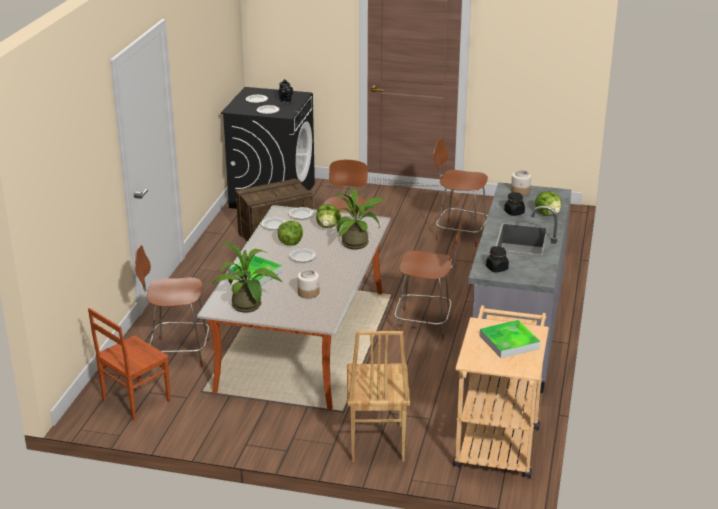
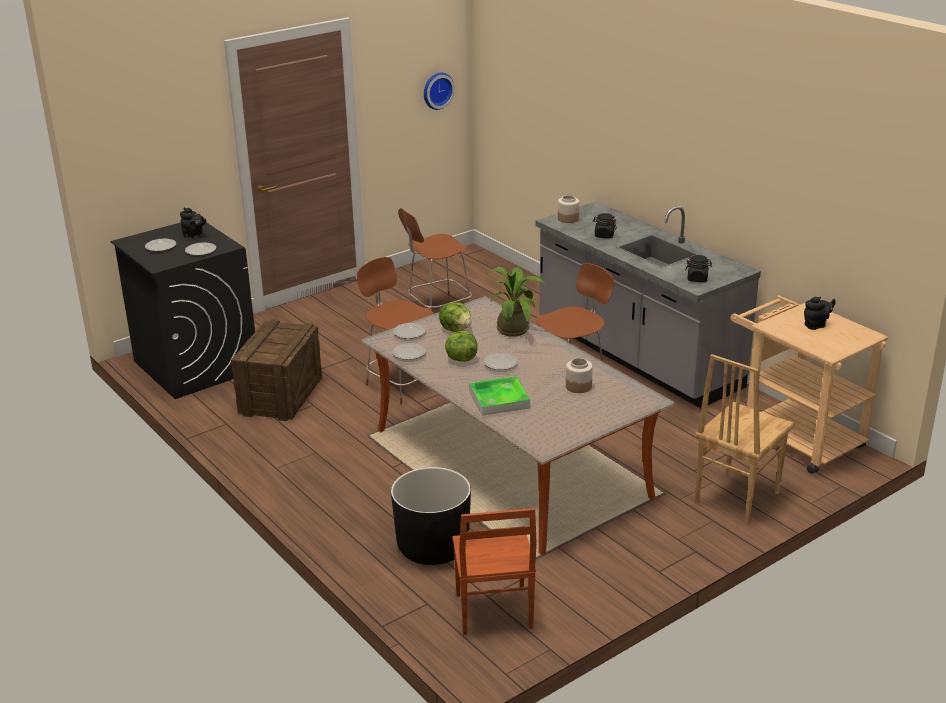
camera: 50 degrees left, 0 degrees up
brown stool [135,245,209,367] -> black planter [391,467,471,565]
potted plant [211,241,283,312] -> none
brown chair [347,331,410,462] -> brown chair turned 90 degrees clockwise [695,354,794,524]
tray [480,320,540,358] -> black teapot [804,297,835,330]
lettuce [535,191,562,216] -> none
none -> wall clock [424,73,455,110]

